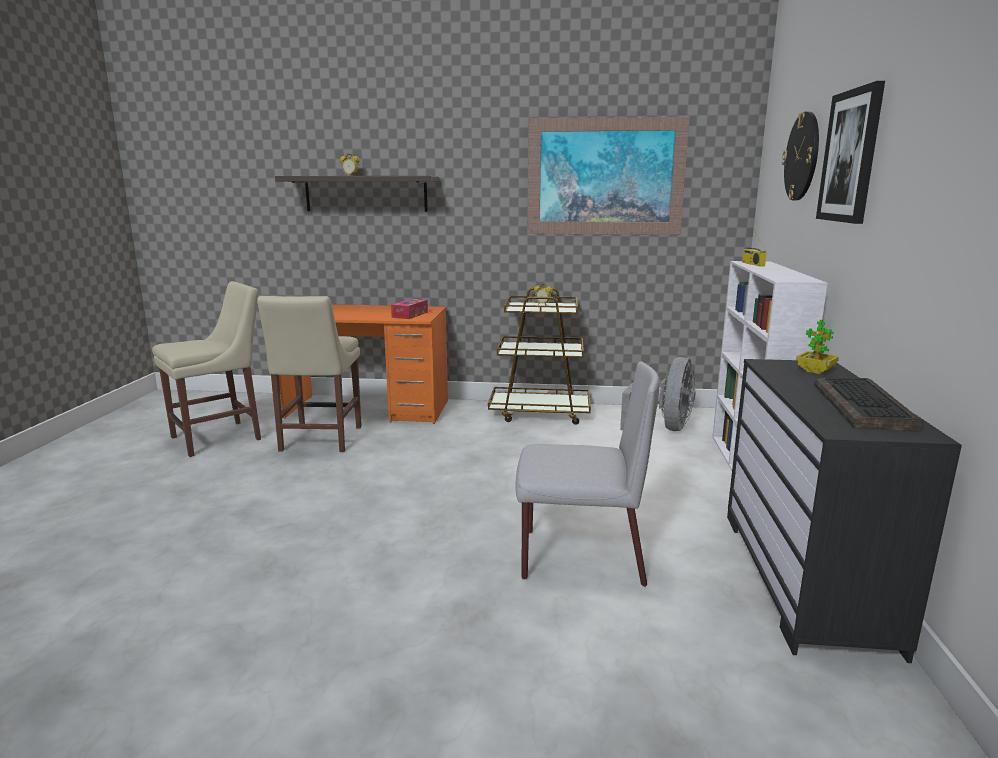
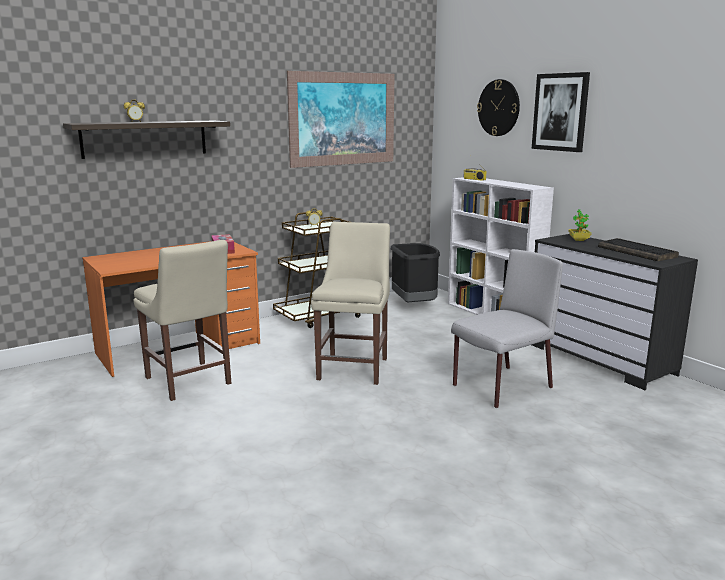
camera: 40 degrees left, 0 degrees up
beige chair [152,281,261,457] -> beige chair moved to [311,222,390,385]
grey fan [620,357,696,431] -> black trash can [391,243,440,302]

